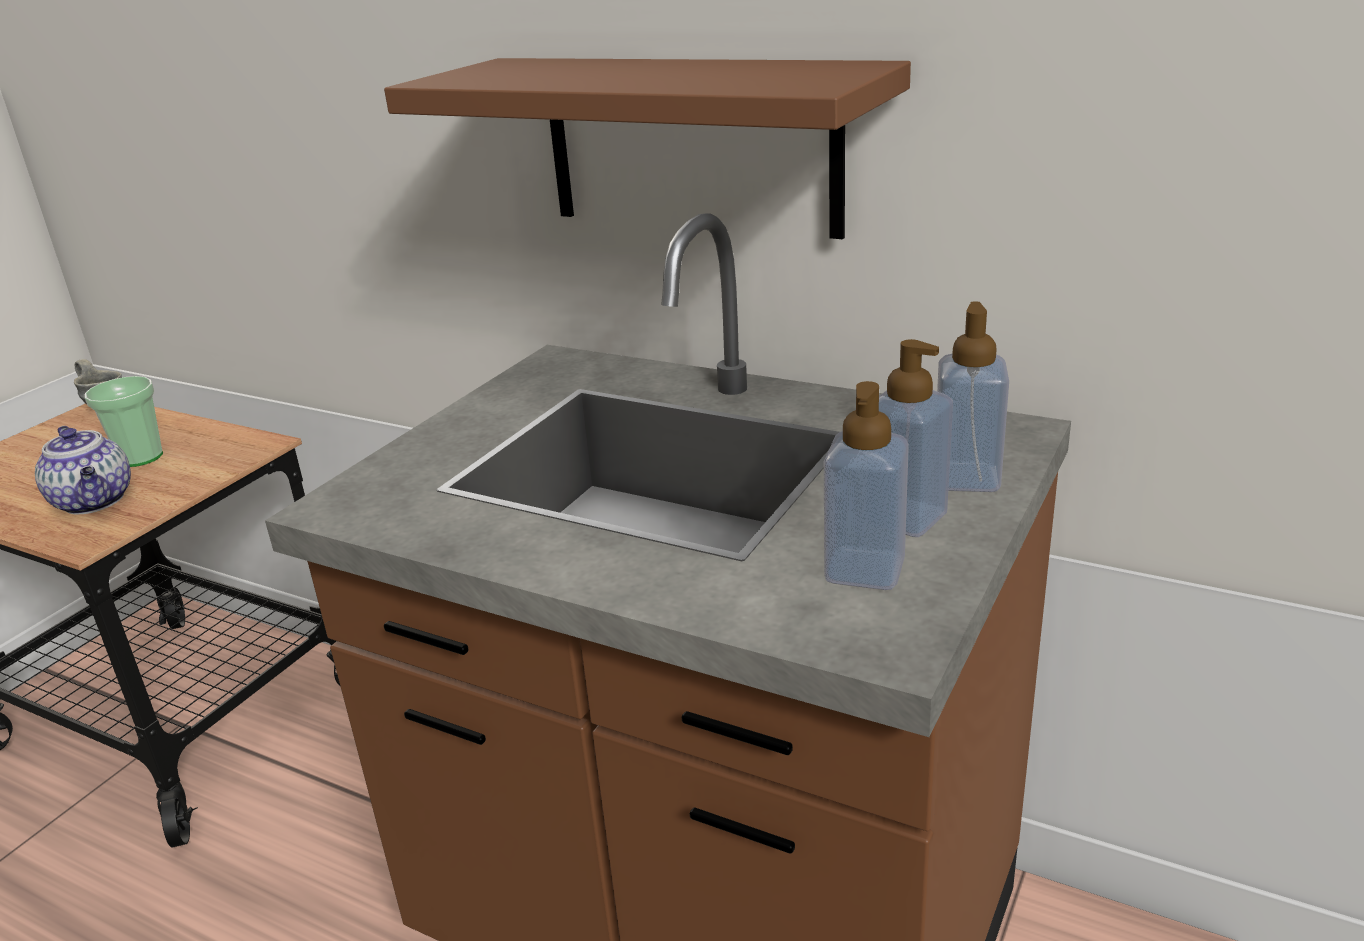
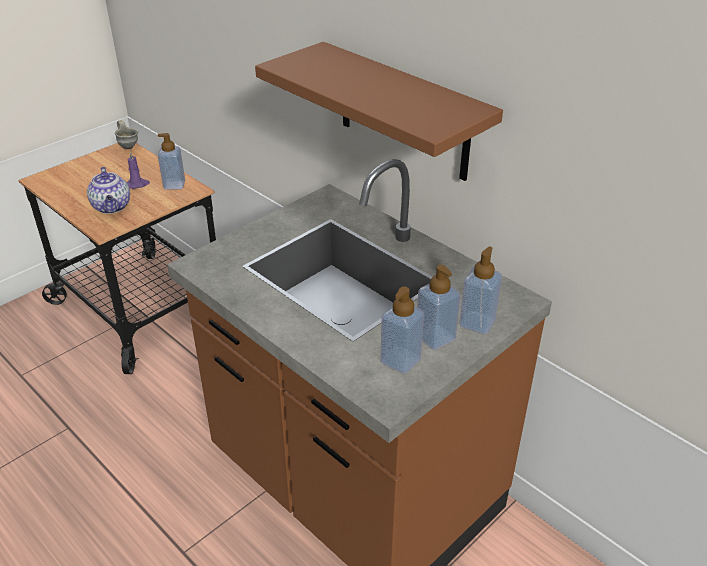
camera: 15 degrees right, 10 degrees up
cup [84,376,163,467] -> purple candle [127,151,150,189]
none -> soap dispenser [158,133,185,190]

